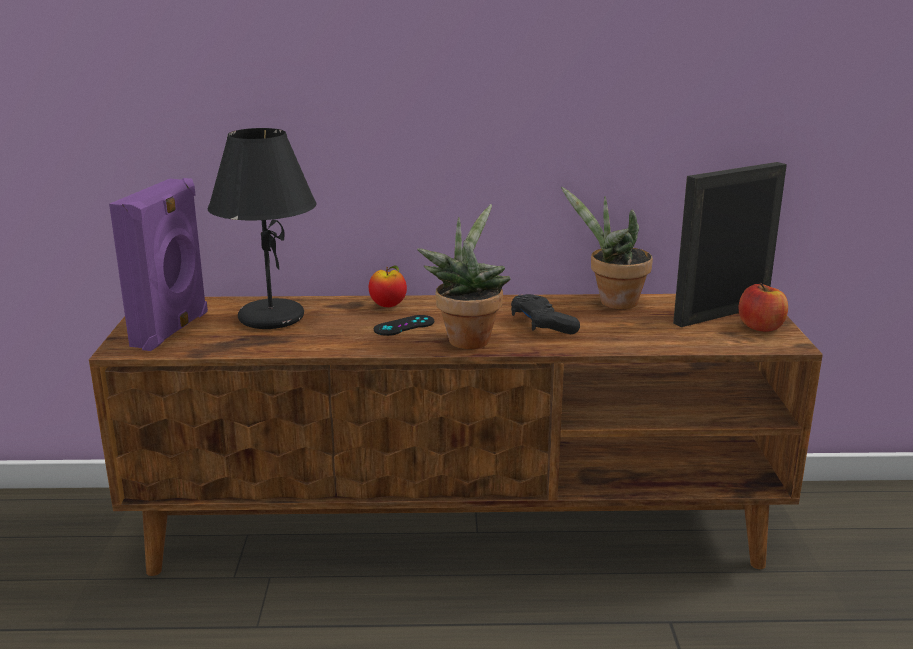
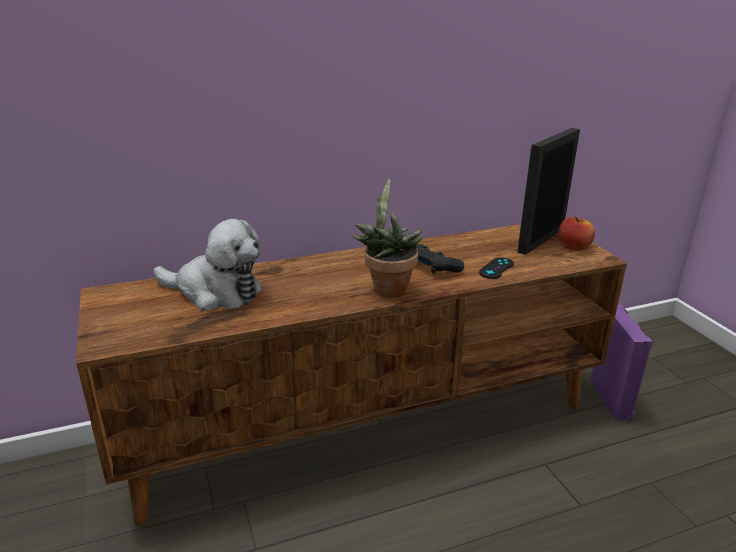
camera: 20 degrees left, 5 degrees up
purple speaker [109,178,208,351] -> purple speaker moved to [590,305,653,422]
black table lamp [207,128,317,329] -> plush toy [153,219,262,311]
apple [369,265,407,307] -> none
black game controller [374,315,434,336] -> black game controller moved to [479,258,514,279]
potted plant [561,186,653,309] -> none

